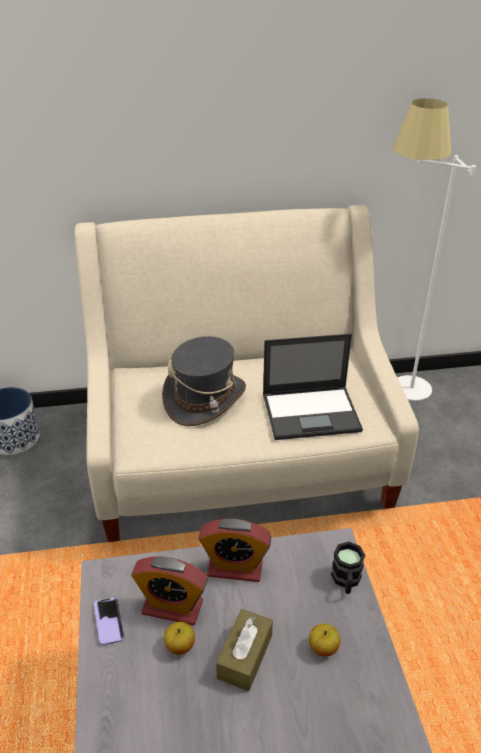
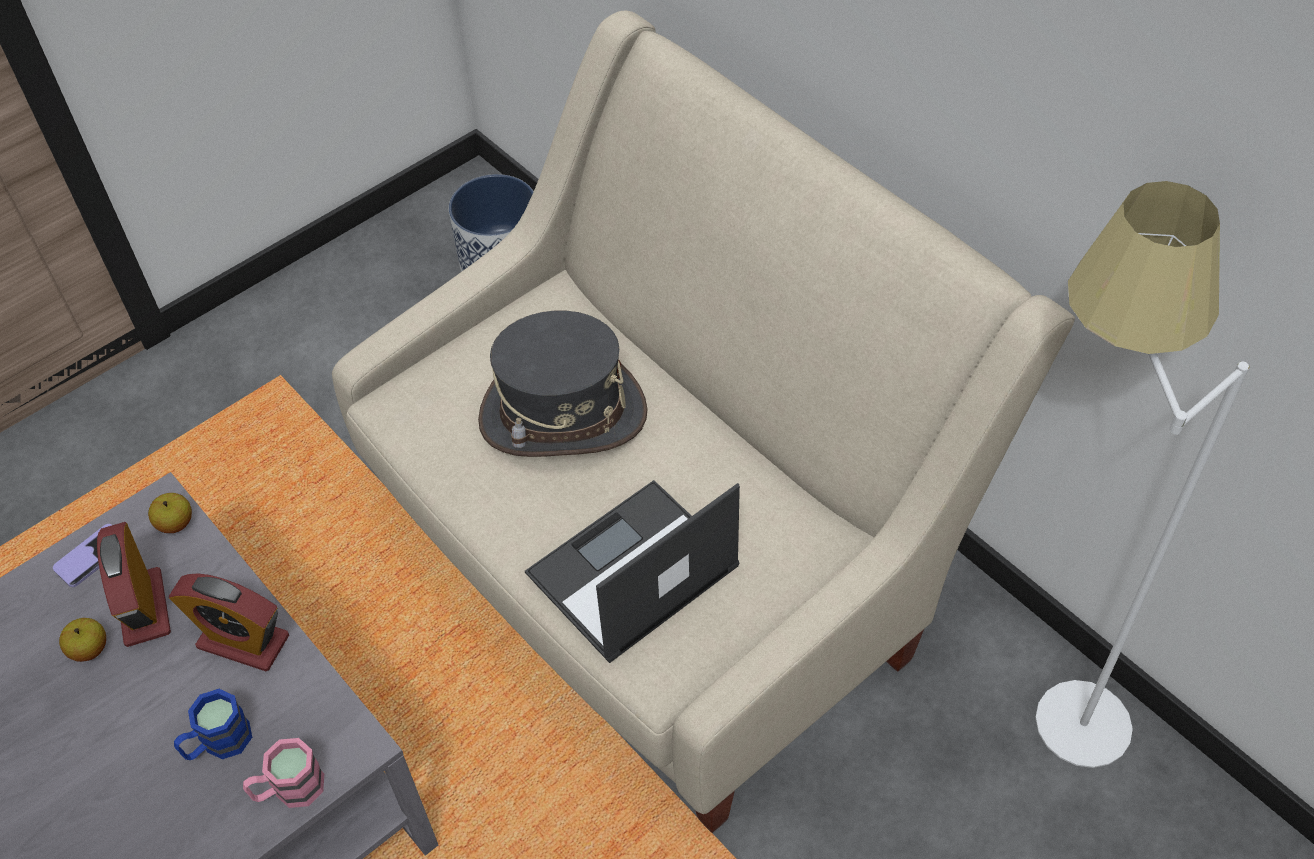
camera: 60 degrees right, 15 degrees up
alarm clock [199,519,271,582] -> alarm clock turned 45 degrees counterclockwise [169,573,289,671]
brown tissue box [216,609,273,691] -> none
laptop [263,334,363,440] -> laptop turned 90 degrees clockwise [525,480,740,663]
apple [309,624,340,657] -> apple moved to [148,493,192,533]
black mug [331,542,365,594] -> pink mug [243,738,324,808]
none -> blue mug [174,689,252,760]

